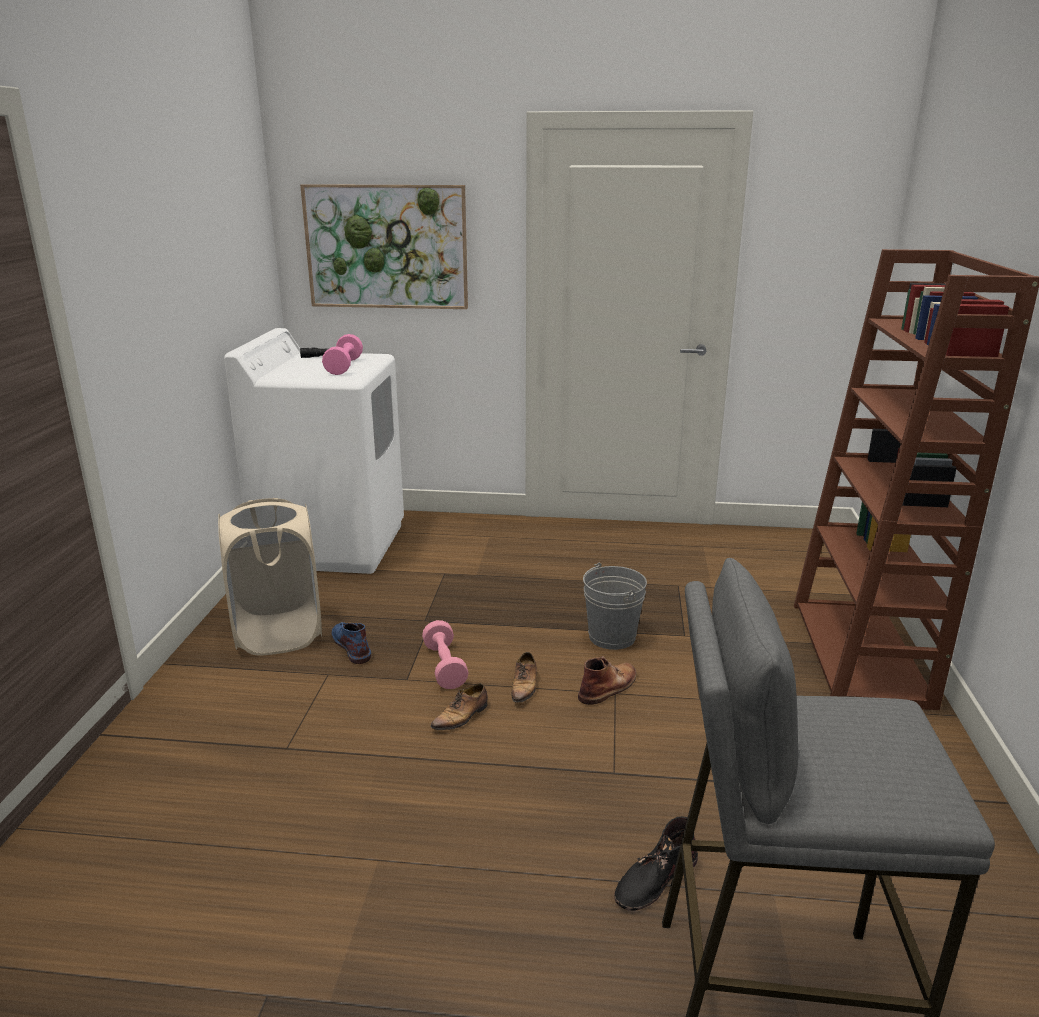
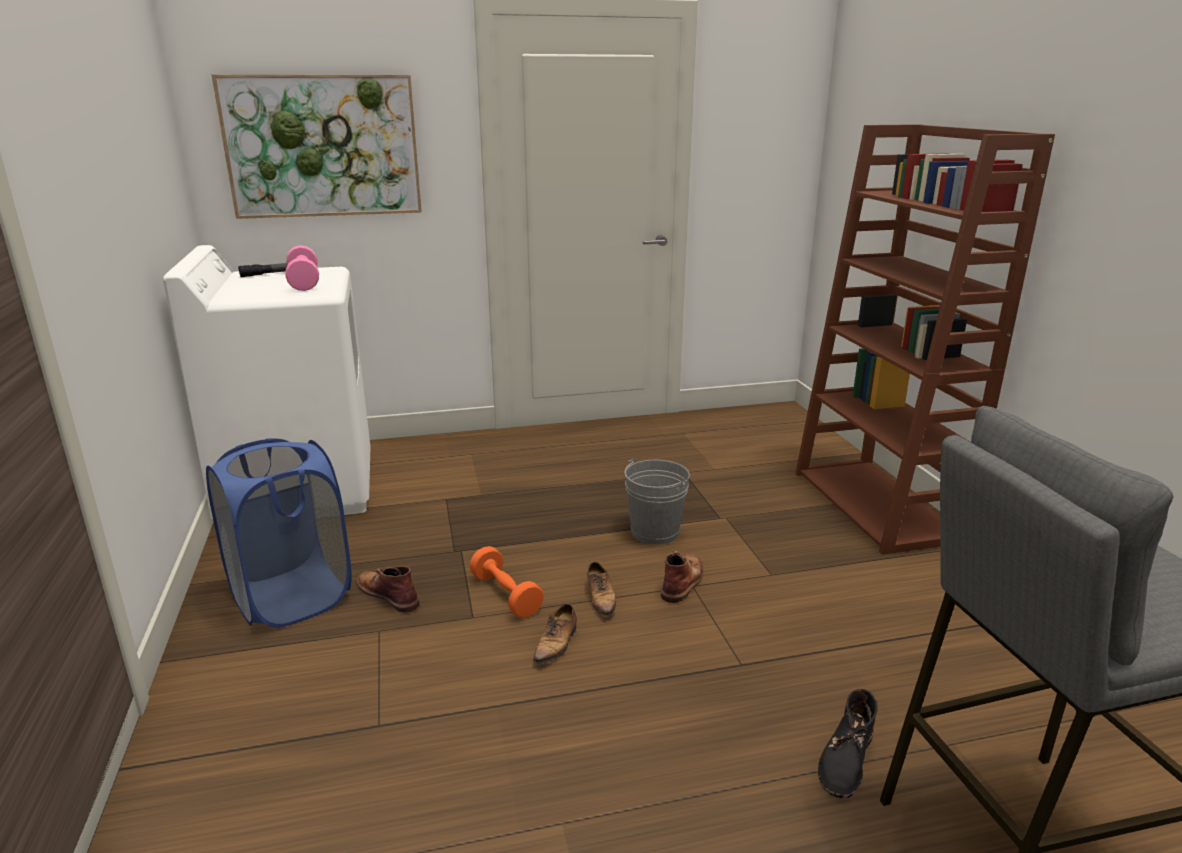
camera: 20 degrees left, 0 degrees up
beige laundry basket [218,498,322,656] -> blue laundry basket [206,438,352,628]
blue boot [332,622,371,664] -> brown boot [357,566,419,613]
pink dumbbell [422,620,469,689] -> orange dumbbell [470,546,544,618]

